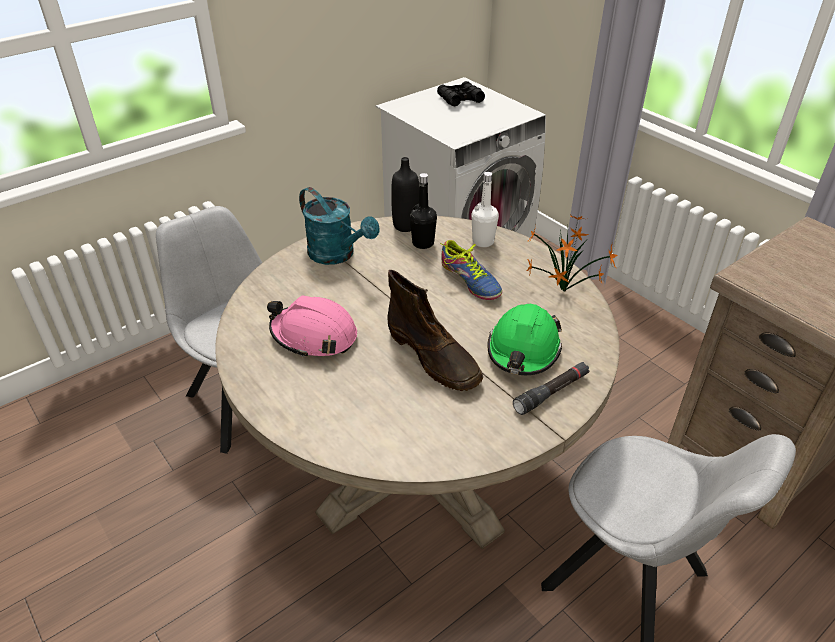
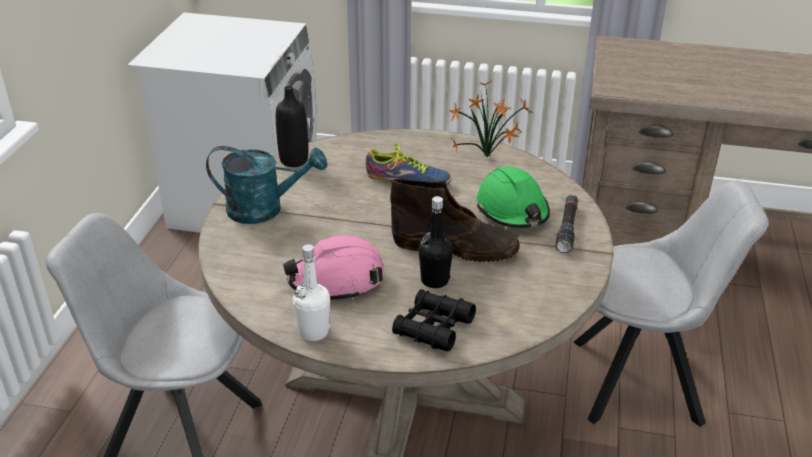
camera: 40 degrees left, 5 degrees down
black bottle [410,173,437,249] -> black bottle moved to [419,196,453,288]
black binoculars [437,81,485,106] -> black binoculars moved to [392,289,476,351]
white bottle [471,172,499,247] -> white bottle moved to [293,244,330,341]

